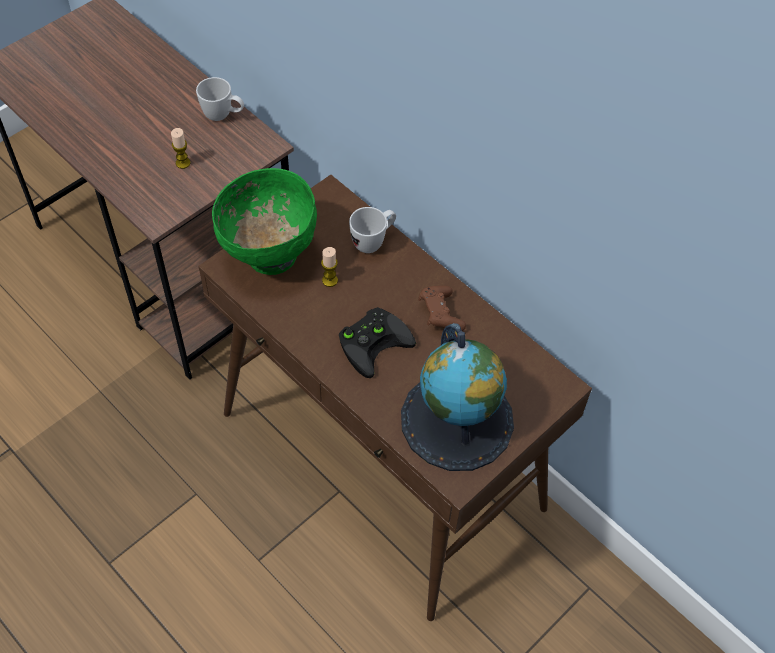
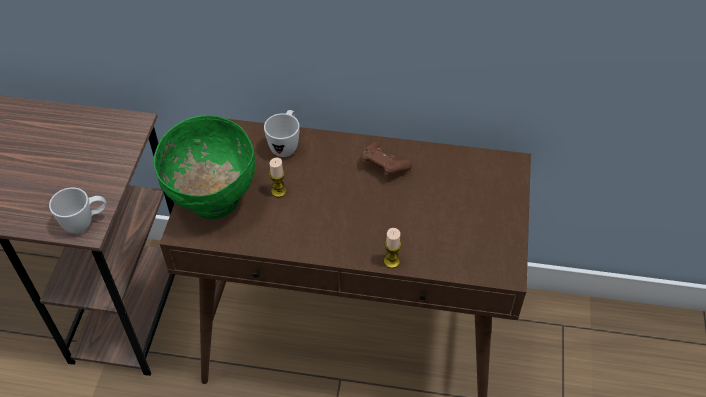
camera: 35 degrees left, 5 degrees down
candle [171,128,190,169] -> candle moved to [384,228,401,268]
white mug [196,77,244,121] -> white mug moved to [49,188,106,234]
black game controller [339,307,416,378] -> none
globe [401,323,514,471] -> none

